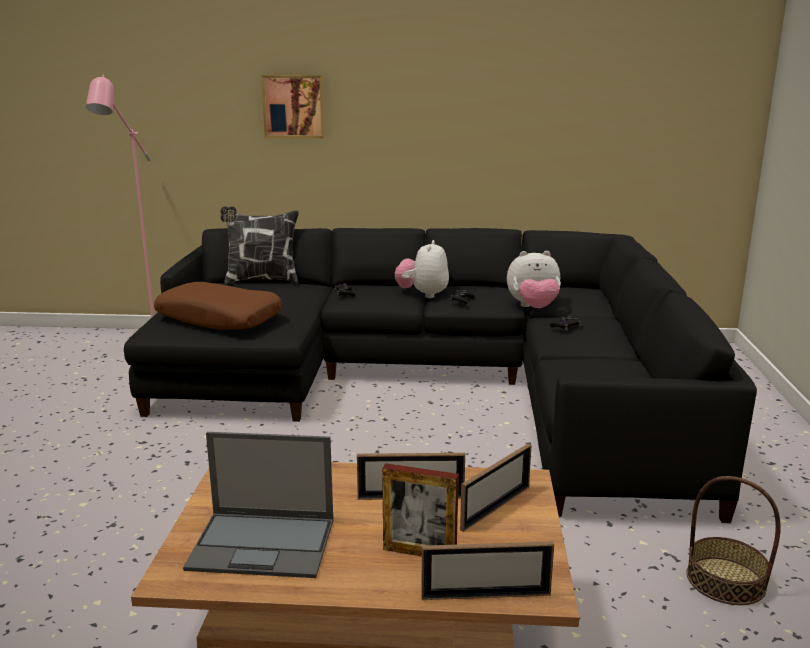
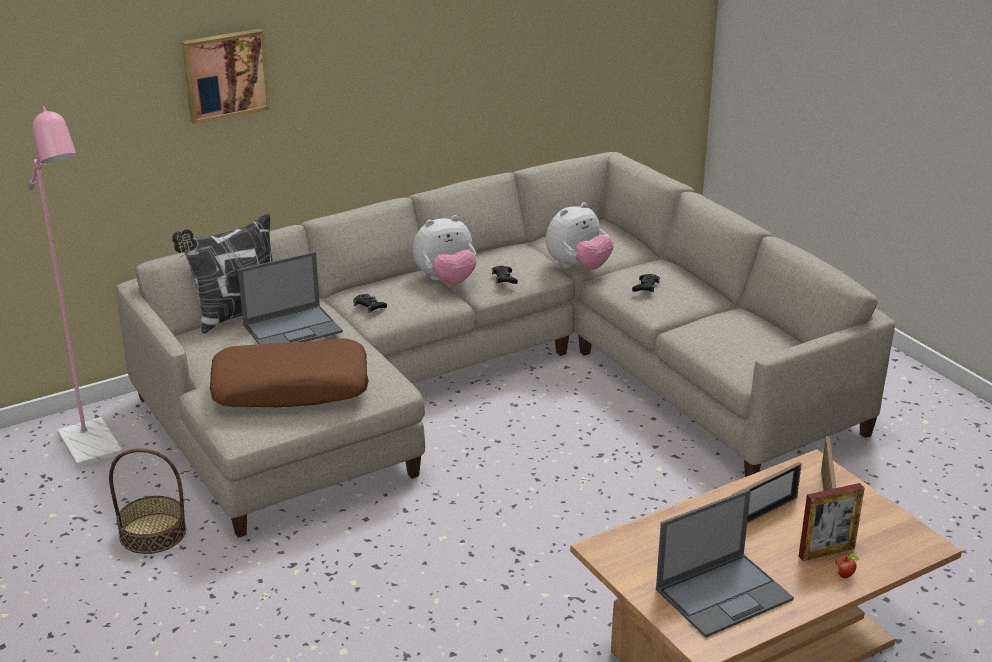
camera: 35 degrees left, 10 degrees up
black sofa [124,228,757,523] -> beige sofa [116,152,895,538]
plush toy [395,240,449,298] -> plush toy turned 90 degrees counterclockwise [413,215,477,285]
picture frame [421,541,554,600] -> none
basket [686,476,781,605] -> basket moved to [109,448,186,554]
none -> laptop [238,252,343,344]
none -> apple [836,554,859,578]

